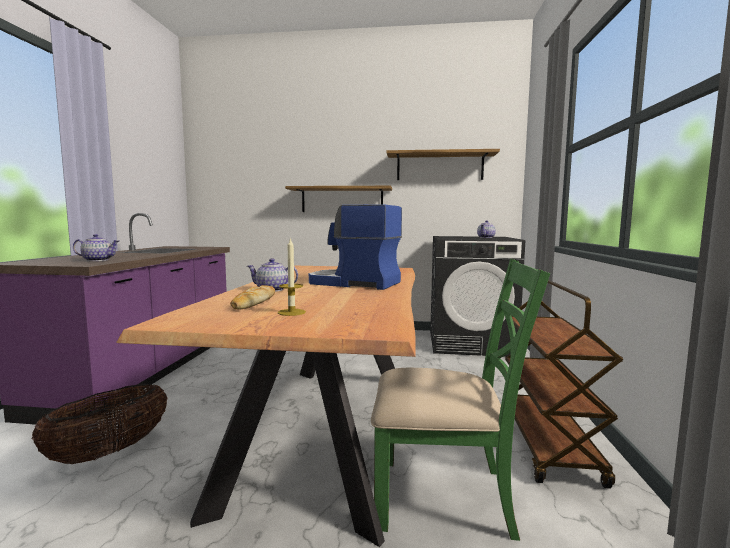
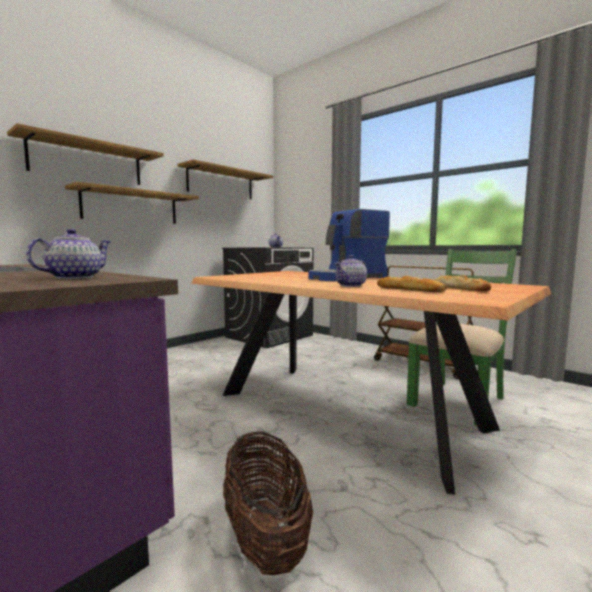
camera: 55 degrees left, 0 degrees up
candle [278,237,306,316] -> bread [435,275,491,291]
none -> shelf [7,123,164,185]

